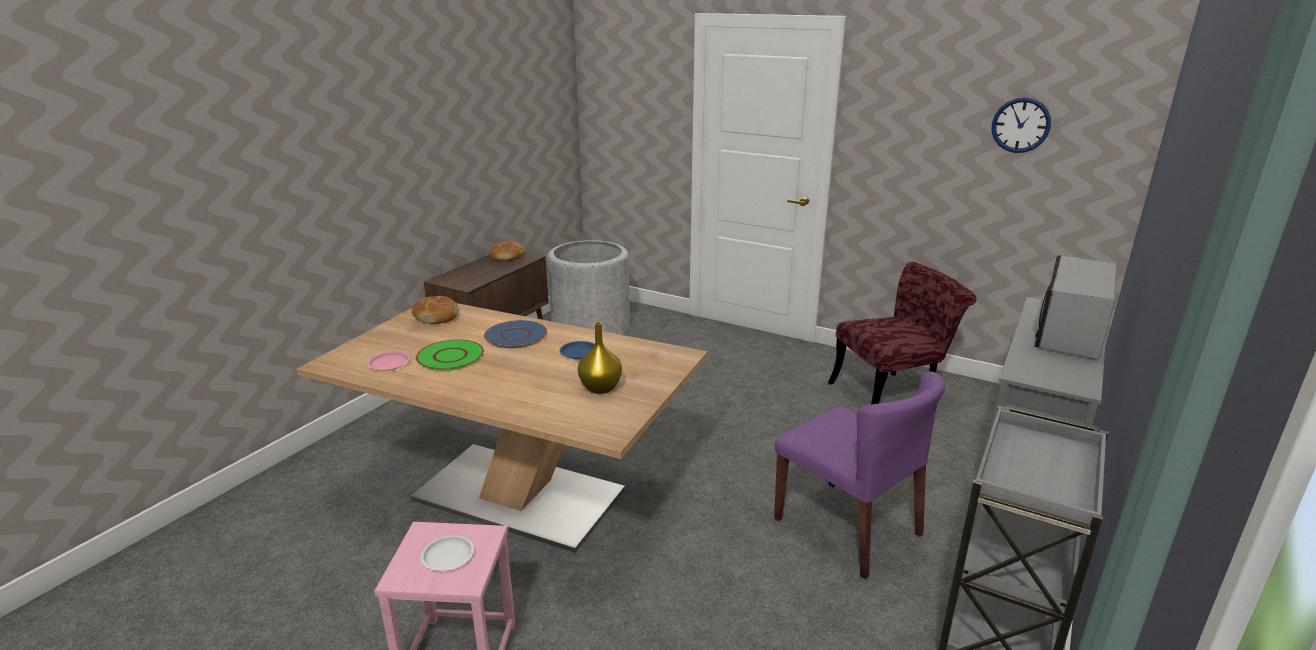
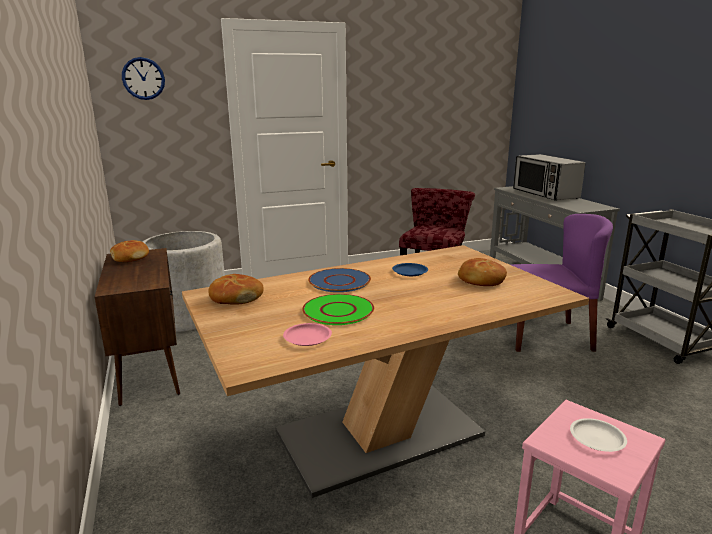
camera: 50 degrees left, 5 degrees down
yellow vase [578,322,622,394] -> bread [458,258,507,286]
wall clock [992,97,1051,153] -> wall clock moved to [122,57,165,100]

